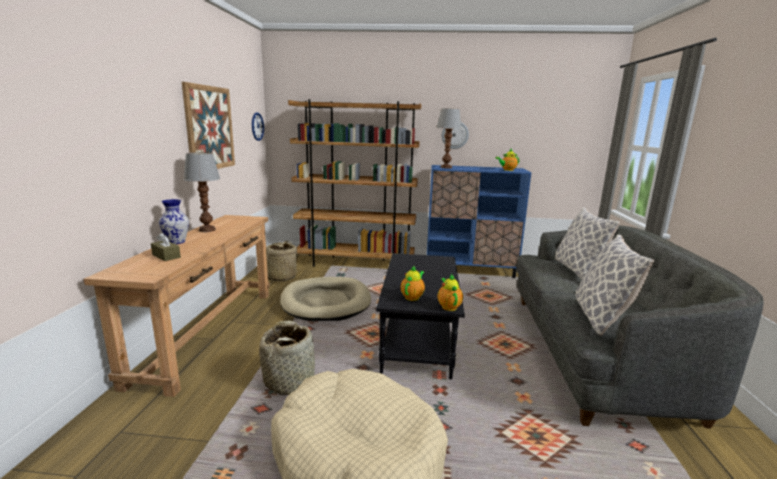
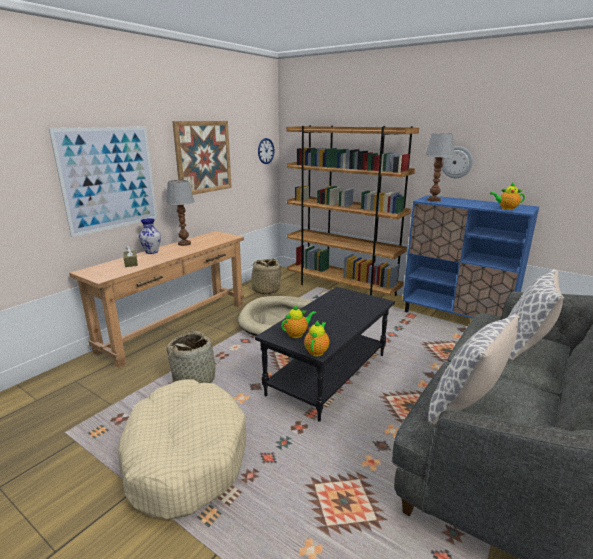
camera: 30 degrees right, 5 degrees up
none -> picture [49,126,157,237]

